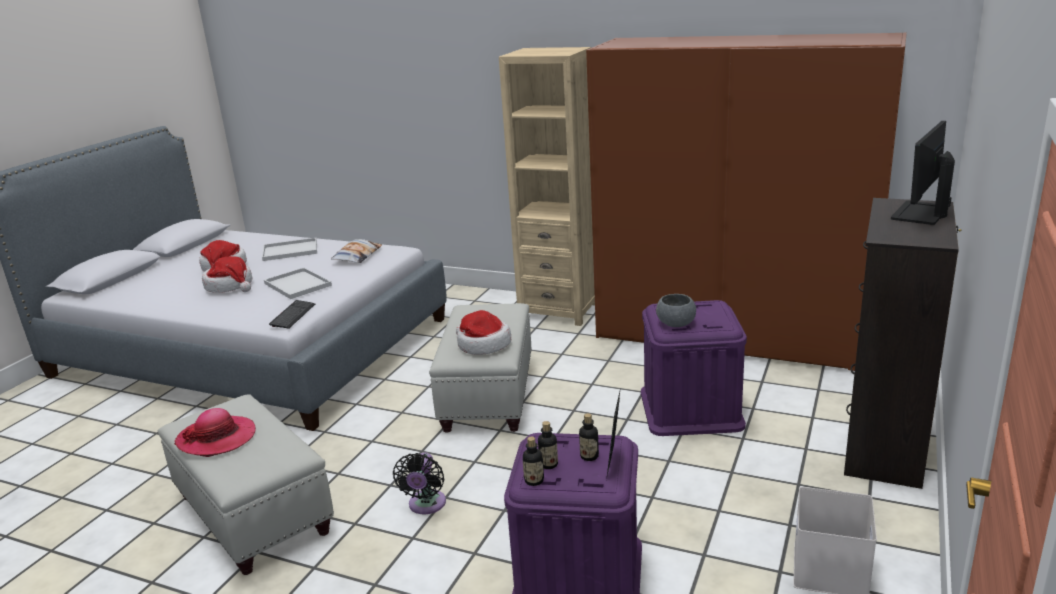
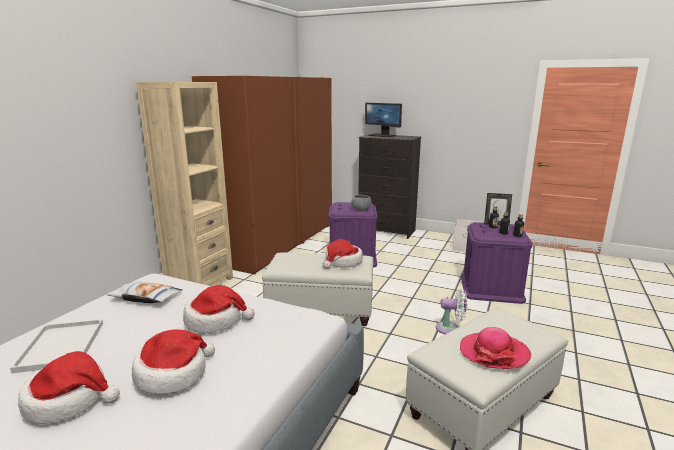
camera: 90 degrees left, 5 degrees down
white tray [264,268,332,299] -> hat [183,285,254,333]
keyboard [269,300,315,329] -> none
black fan [393,452,446,514] -> white fan [436,289,467,334]

